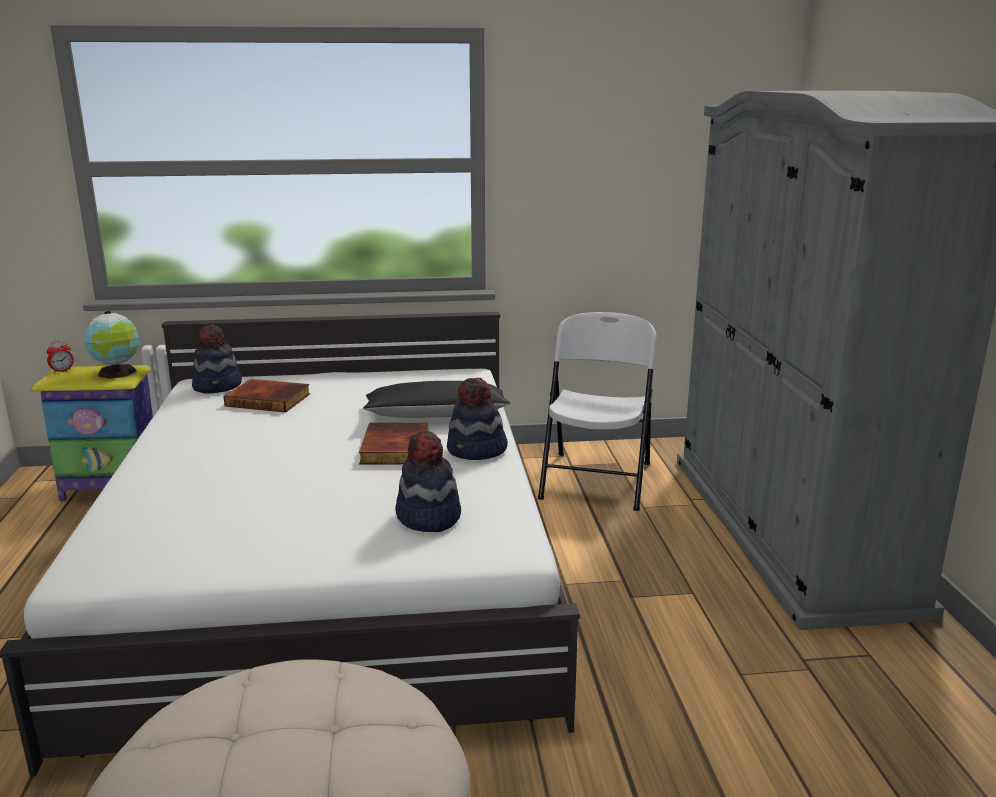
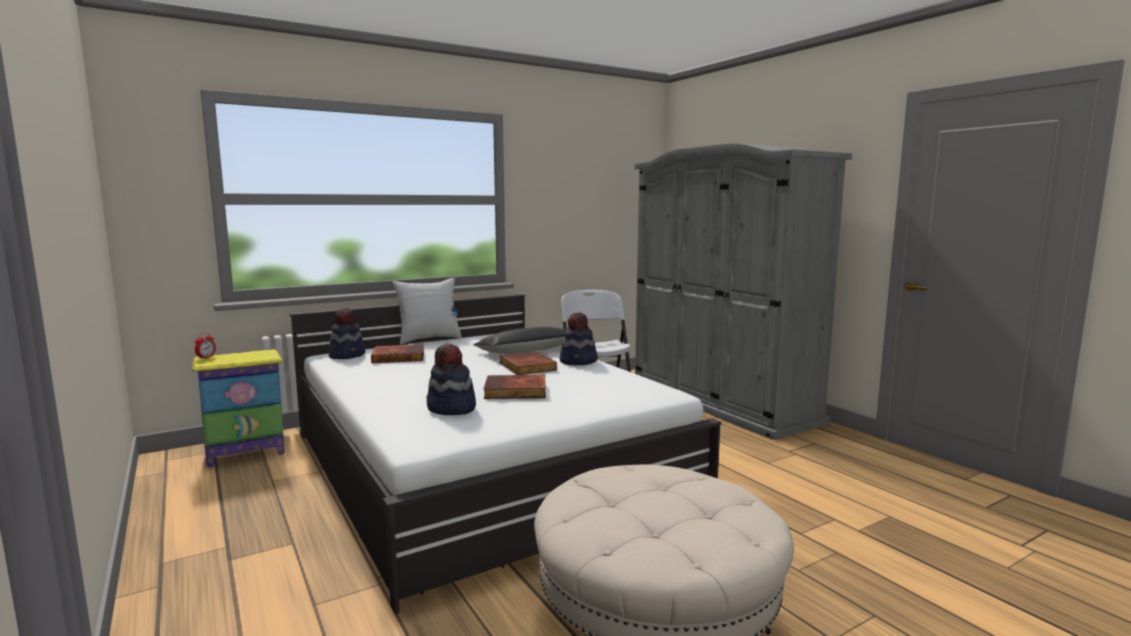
camera: 25 degrees left, 10 degrees down
globe [85,311,139,379] -> none
hat [395,431,461,532] -> hat moved to [427,344,476,415]
none -> grey pillow [393,278,462,344]
none -> book [484,375,546,399]

